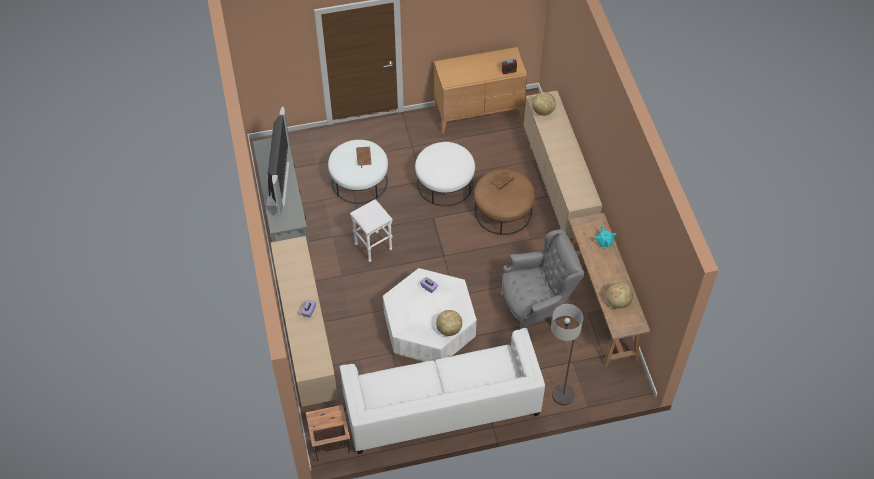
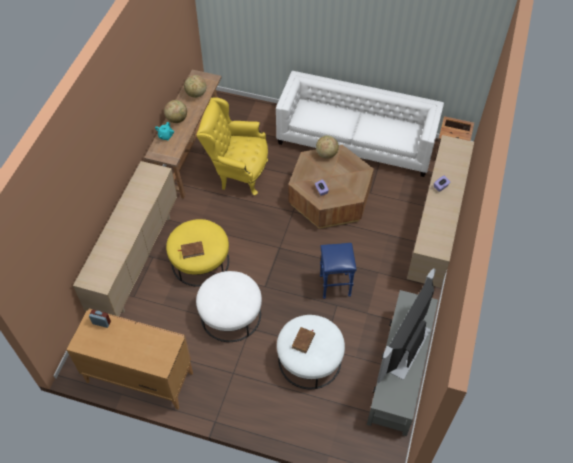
camera: 150 degrees left, 0 degrees up
white stool [350,199,393,262] -> blue stool [320,243,357,299]
white coffee table [383,268,477,362] -> brown coffee table [288,145,374,229]
brown ottoman [474,169,535,235] -> yellow ottoman [166,219,229,287]
grey armchair [501,229,585,329] -> yellow armchair [197,97,268,196]
globe [532,92,556,116] -> globe moved to [164,100,187,123]
grey floor lamp [551,304,583,405] -> none

